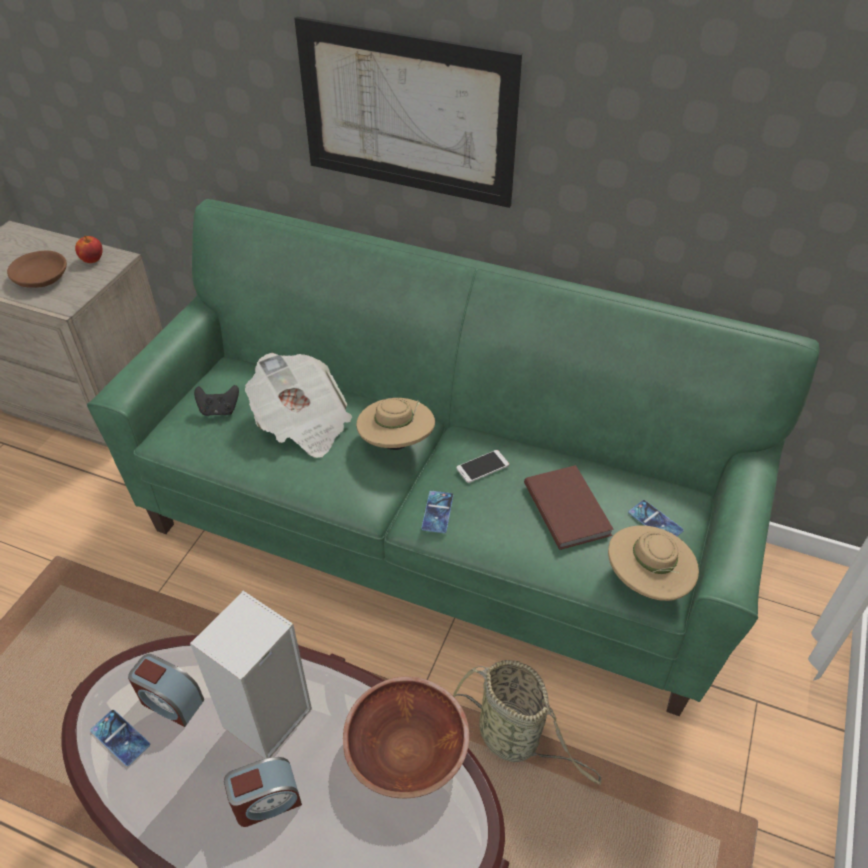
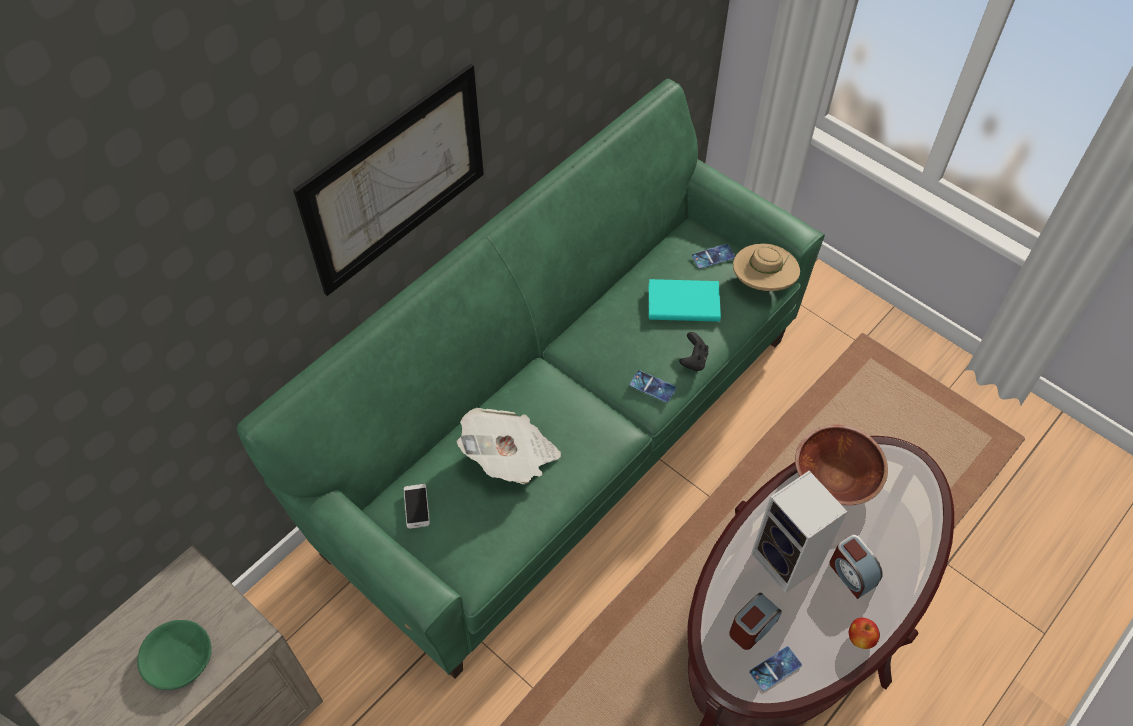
camera: 70 degrees left, 10 degrees up
brown bowl [7,251,67,288] -> green bowl [137,620,212,690]
apple [75,235,103,263] -> apple moved to [849,618,880,649]
black game controller [194,385,239,416] -> black game controller moved to [679,332,708,372]
alarm clock [224,757,302,827] -> alarm clock turned 150 degrees clockwise [830,535,883,599]
beige hat [356,398,435,450] -> none
basket [453,660,601,785] -> none
phone [456,450,509,483] -> phone moved to [404,484,430,529]
brown book [524,465,614,550] -> turquoise book [649,279,721,322]

